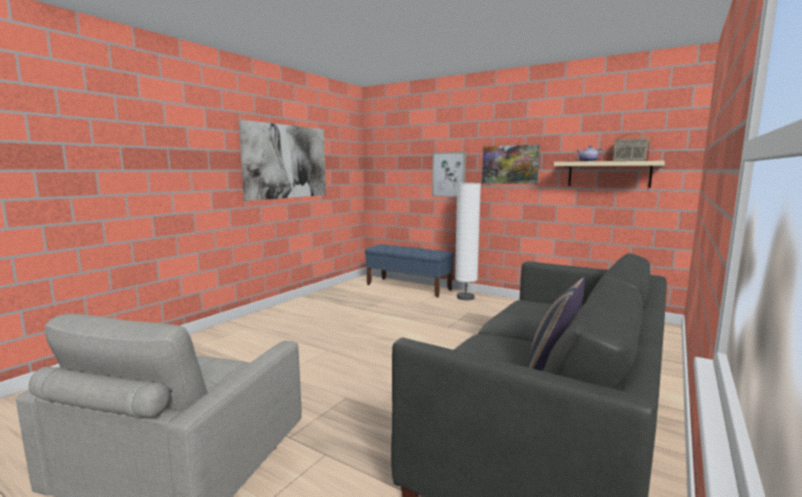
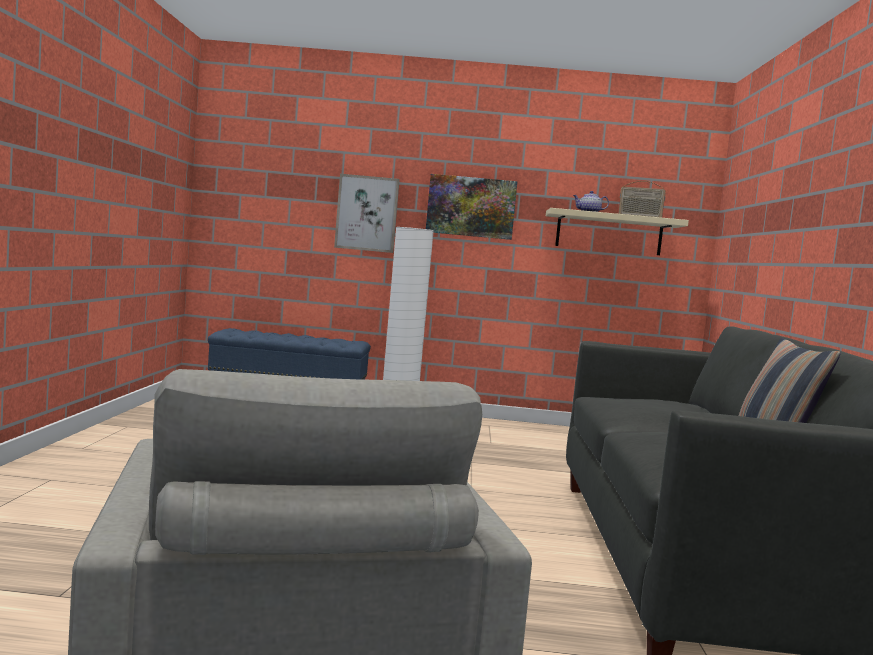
camera: 30 degrees left, 5 degrees down
picture [239,120,326,201] -> none

